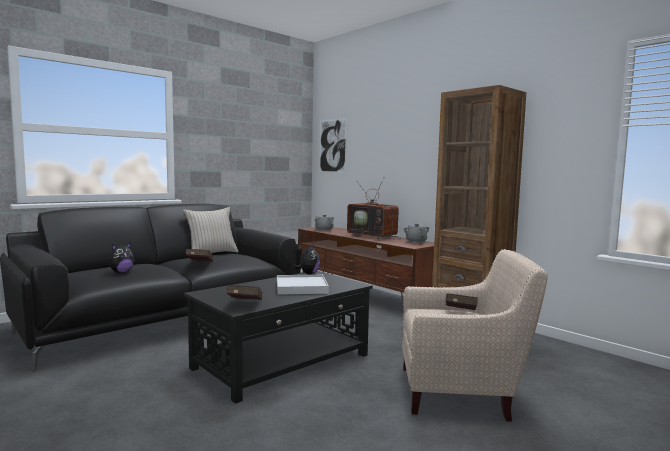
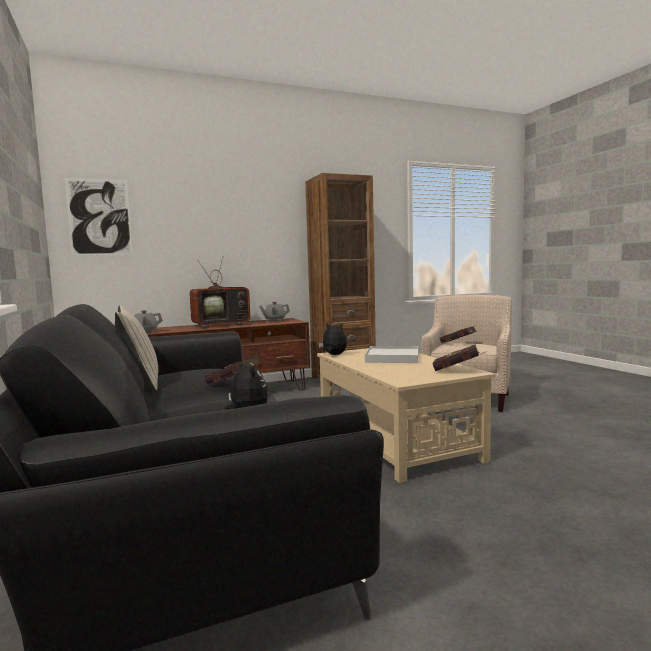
camera: 70 degrees left, 0 degrees up
black coffee table [184,271,373,404] -> beige coffee table [317,348,496,483]

